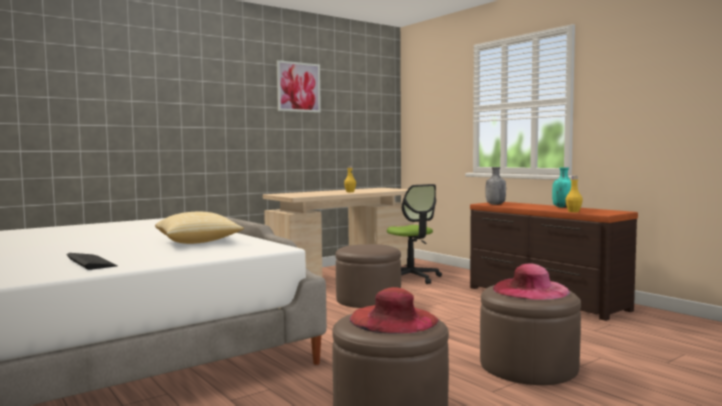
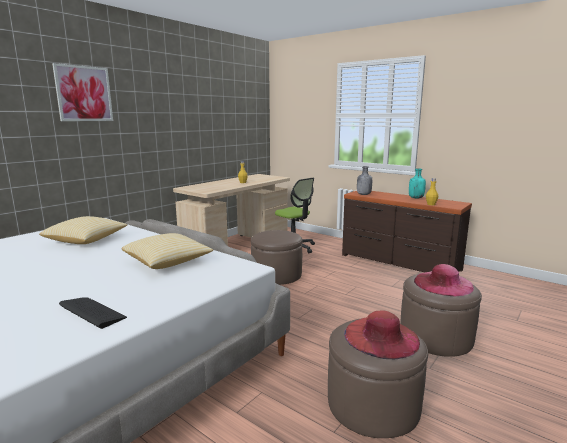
camera: 15 degrees left, 10 degrees up
picture [277,60,321,113] -> picture moved to [52,63,113,121]
none -> pillow [39,216,128,244]

